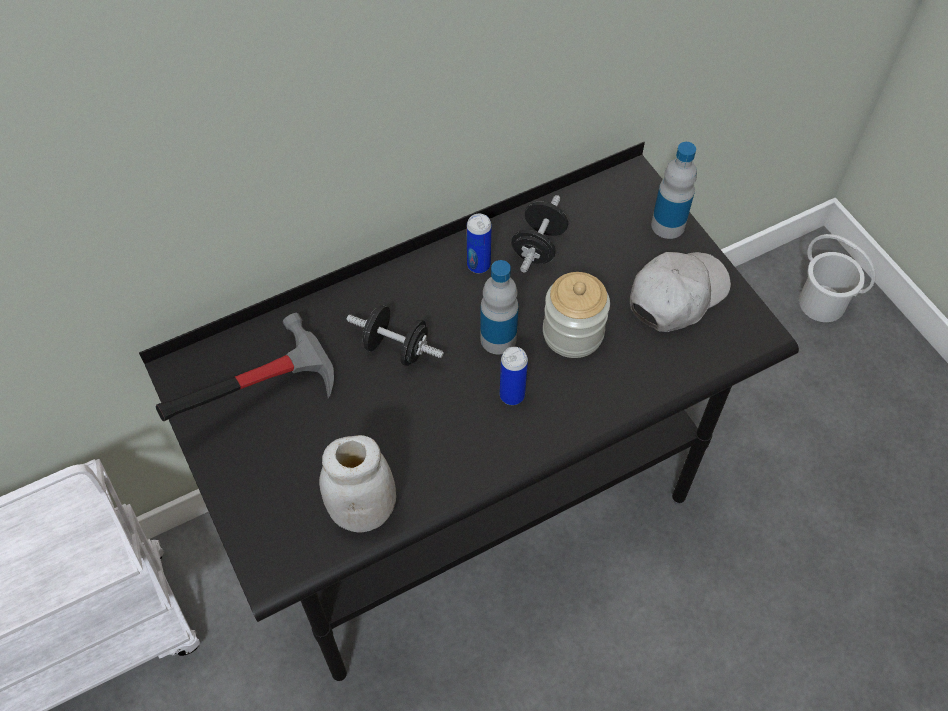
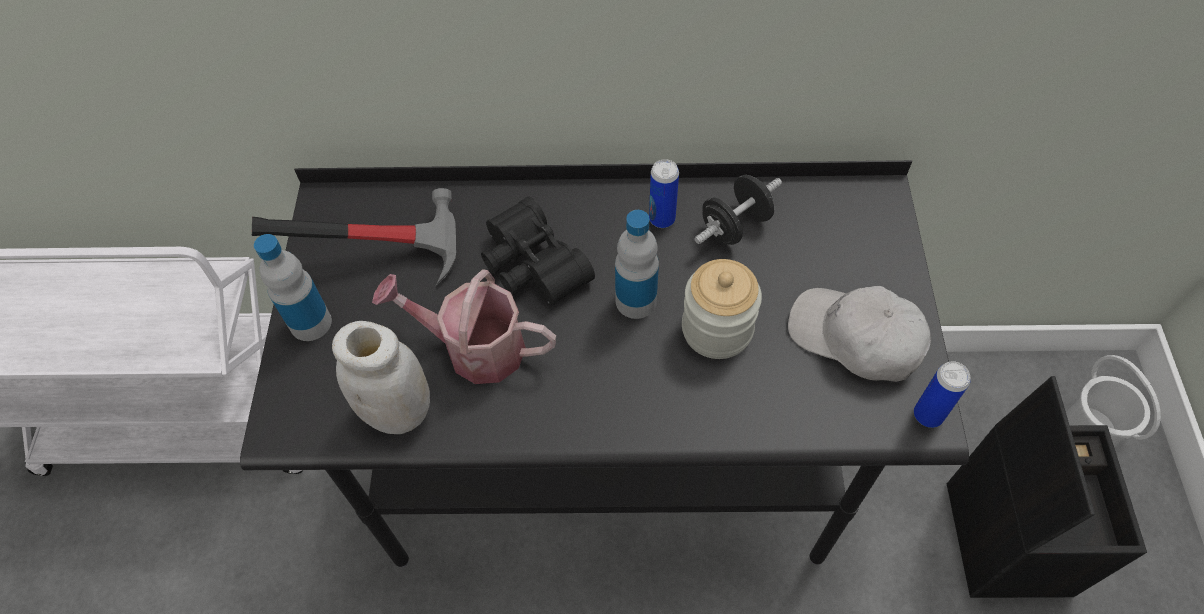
camera: 30 degrees right, 0 degrees up
black dumbbell [346,305,444,366] -> black binoculars [481,196,595,306]
can [500,347,528,405] -> can moved to [914,361,970,428]
white cap [630,252,731,332] -> white cap turned 135 degrees counterclockwise [788,286,931,382]
bottle [651,142,697,239] -> bottle moved to [254,234,332,341]
none -> watering can [372,269,556,384]
none -> black storage box [947,376,1147,598]

